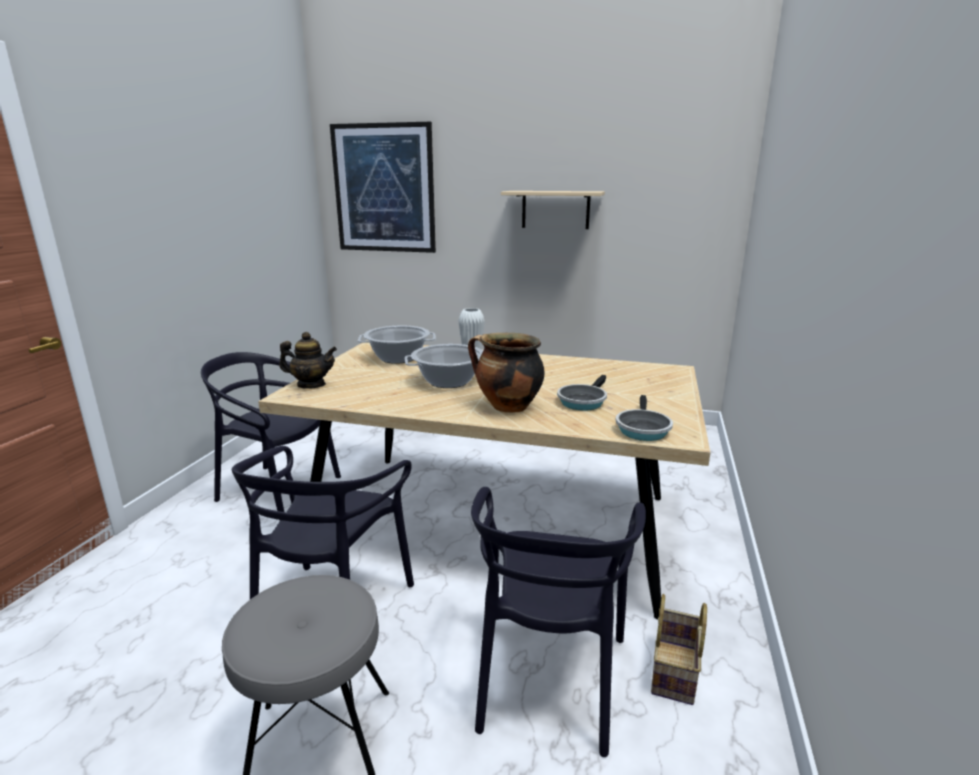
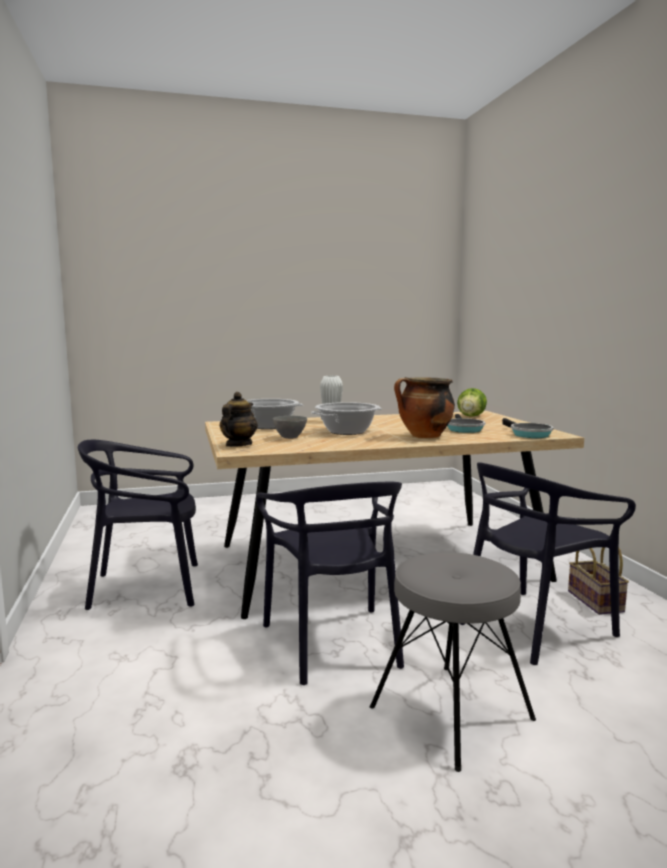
camera: 30 degrees left, 10 degrees down
teapot [279,332,337,389] -> teapot turned 45 degrees counterclockwise [220,392,258,447]
picture [330,122,436,253] -> none
black chair [471,487,646,757] -> black chair turned 75 degrees clockwise [459,462,636,665]
beige shelf [501,191,605,229] -> none
none -> grey bowl [272,416,307,439]
none -> lettuce [457,388,487,417]

